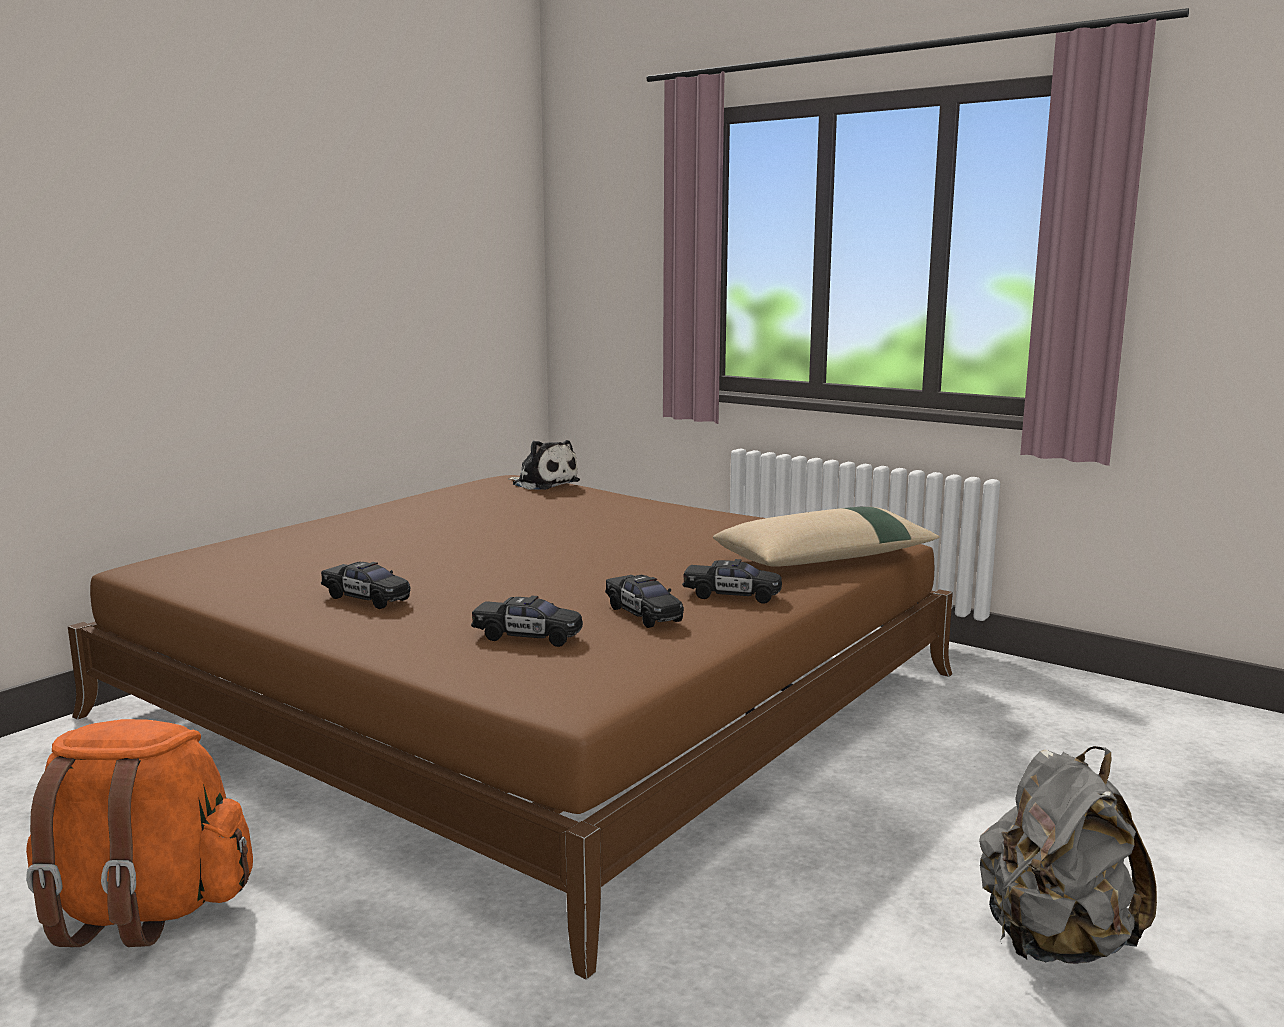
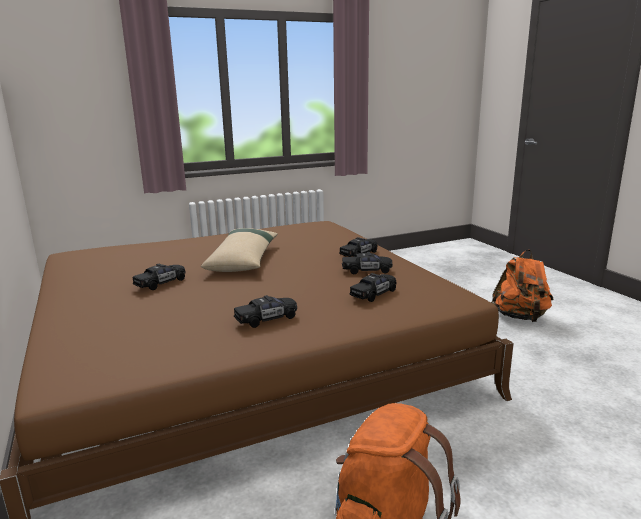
camera: 60 degrees left, 5 degrees up
plush toy [508,440,580,490] -> none
beige pillow [713,507,940,567] -> beige pillow moved to [201,228,278,272]
grey backpack [979,746,1157,964] -> orange backpack [491,250,553,322]
none -> black toy car [133,264,186,290]

